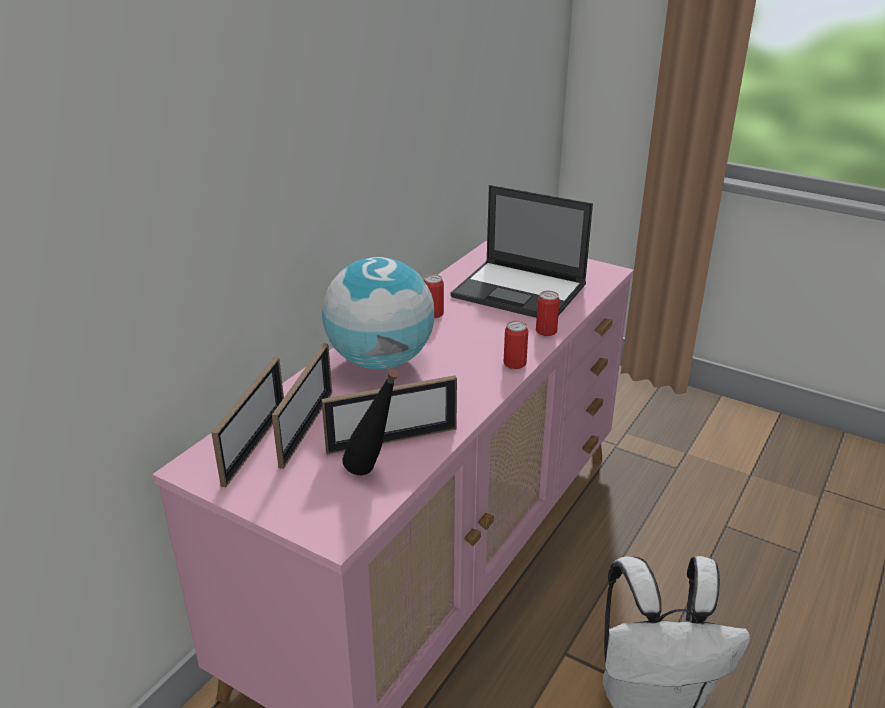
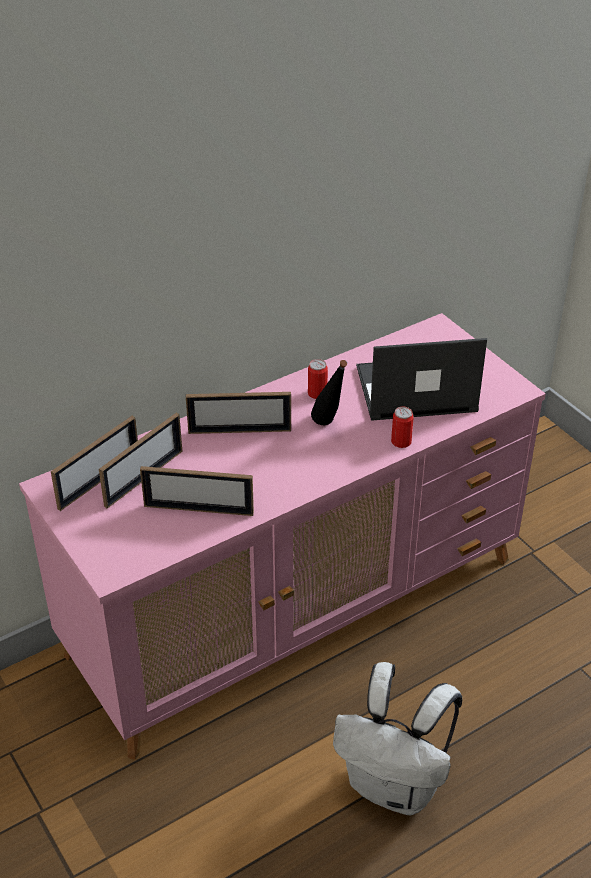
camera: 25 degrees right, 10 degrees up
globe [322,257,434,369] -> picture frame [186,392,291,434]
black bottle [342,369,399,475] -> black bottle moved to [311,360,347,425]
laptop [451,185,593,318] -> laptop turned 120 degrees clockwise [356,338,487,421]
can [504,321,528,369] -> none

